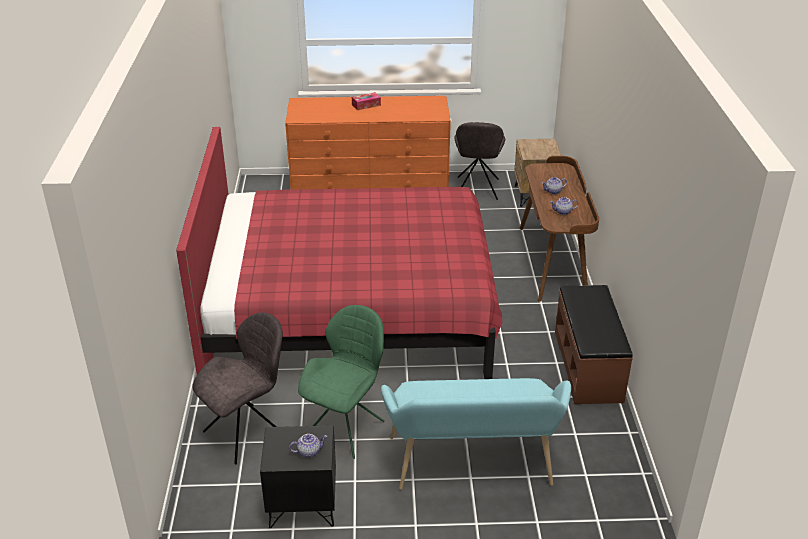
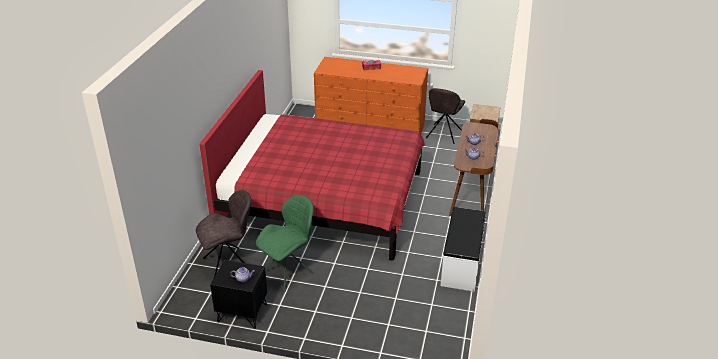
camera: 15 degrees right, 0 degrees up
turquoise bench [381,378,571,490] -> none
brown bench [555,285,633,404] -> white bench [440,207,486,292]

